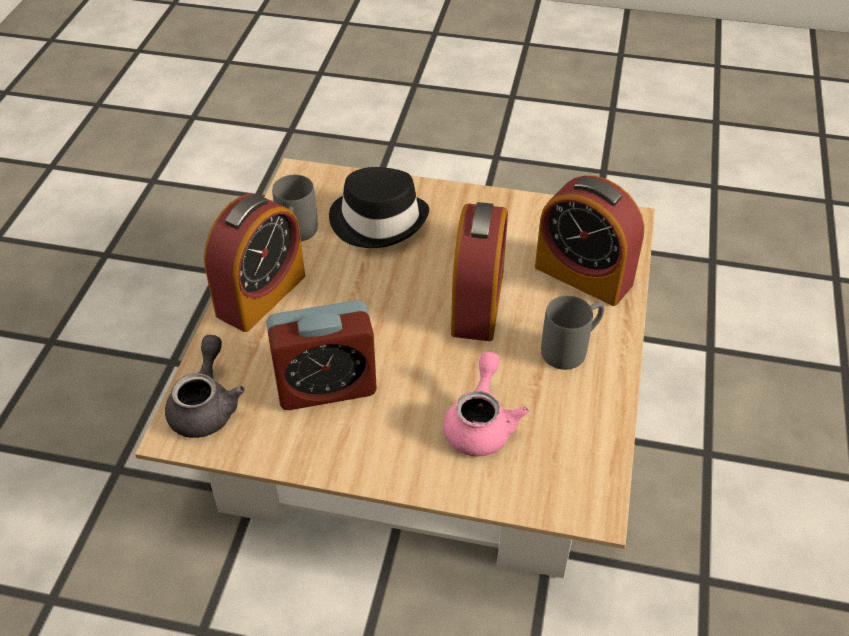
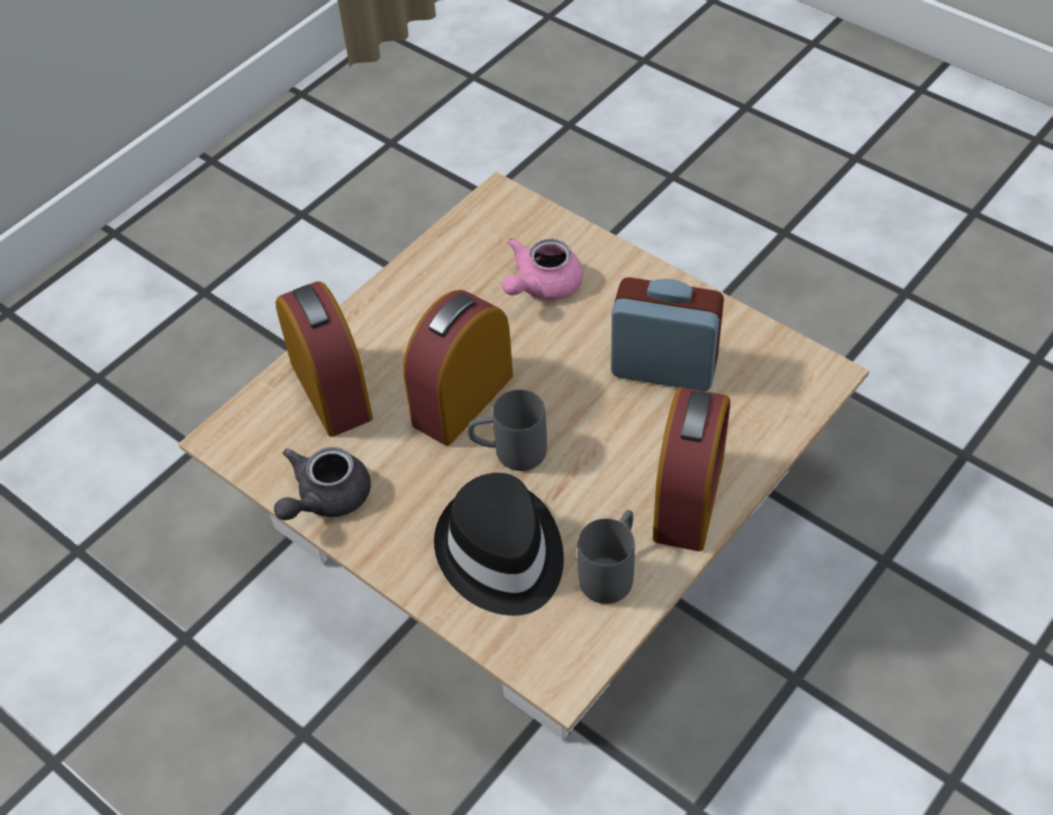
camera: 150 degrees left, 5 degrees up
grey teapot [165,335,245,438] -> grey teapot moved to [274,447,371,520]
alarm clock [204,194,305,332] -> alarm clock turned 135 degrees clockwise [653,387,730,551]
grey mug [541,295,604,370] -> grey mug moved to [467,389,547,471]

